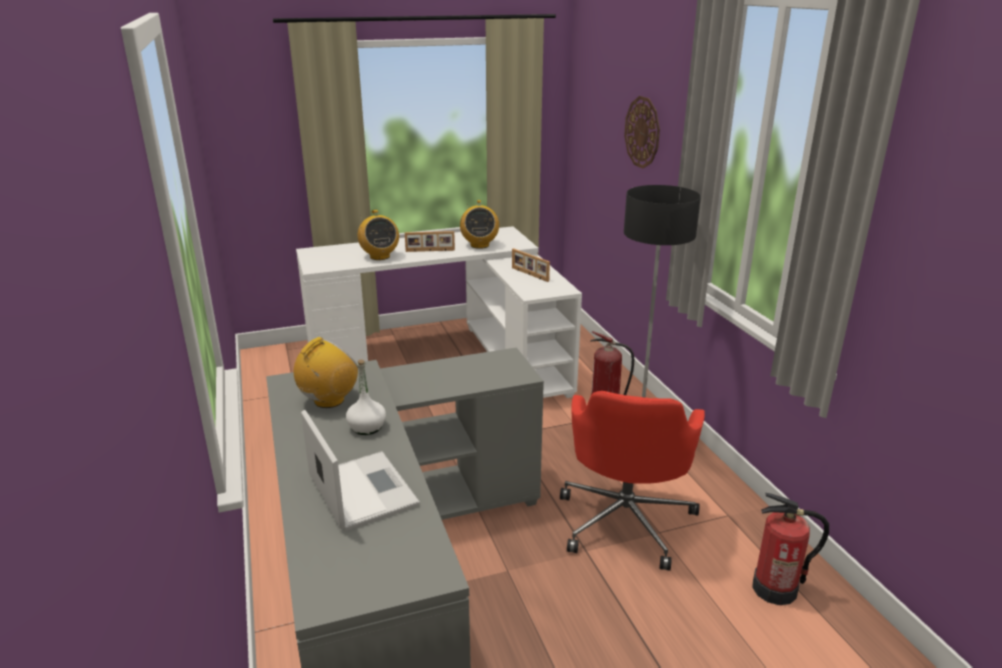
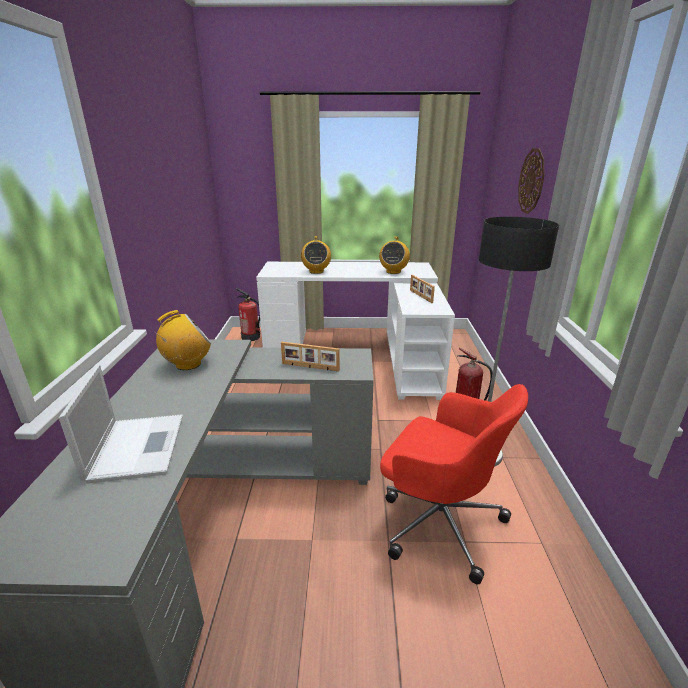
camera: 20 degrees right, 0 degrees up
white bottle [346,360,386,435] -> none
picture frame [405,231,455,252] -> picture frame moved to [281,342,340,371]
red office chair [560,391,705,571] -> red office chair turned 90 degrees counterclockwise [380,384,528,584]
fire extinguisher [752,493,829,605] -> fire extinguisher moved to [236,288,260,341]

